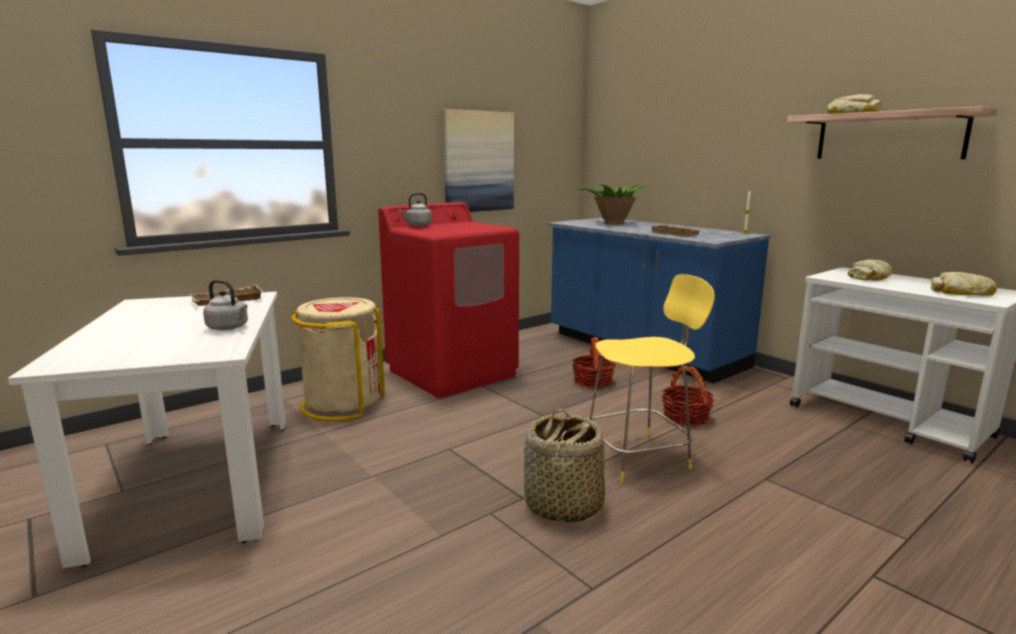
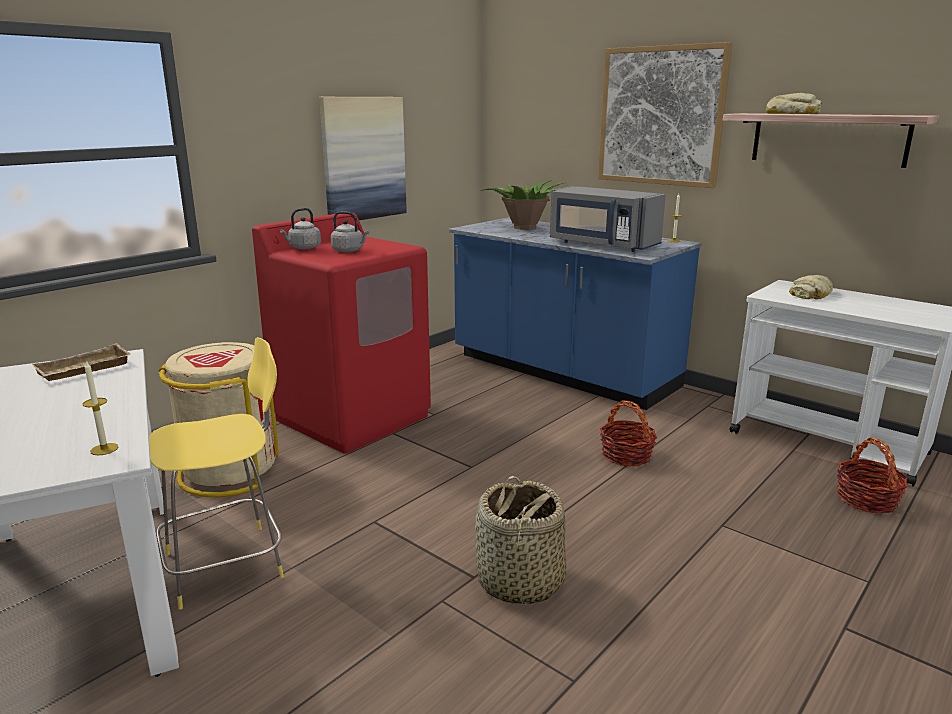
camera: 10 degrees left, 5 degrees up
grey kettle [203,280,248,330] -> grey kettle moved to [331,211,369,252]
basket [572,337,616,388] -> basket moved to [837,437,908,514]
yellow stool [589,274,715,482] -> yellow stool moved to [149,337,284,610]
beige tray [652,225,700,237] -> grey microwave [550,186,666,252]
bread [930,272,997,296] -> none
none -> candle [83,360,118,455]
none -> picture [598,42,733,188]

